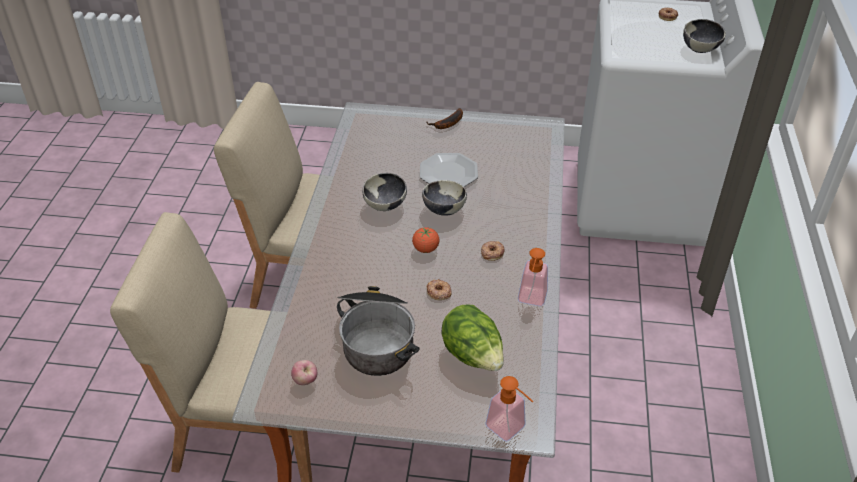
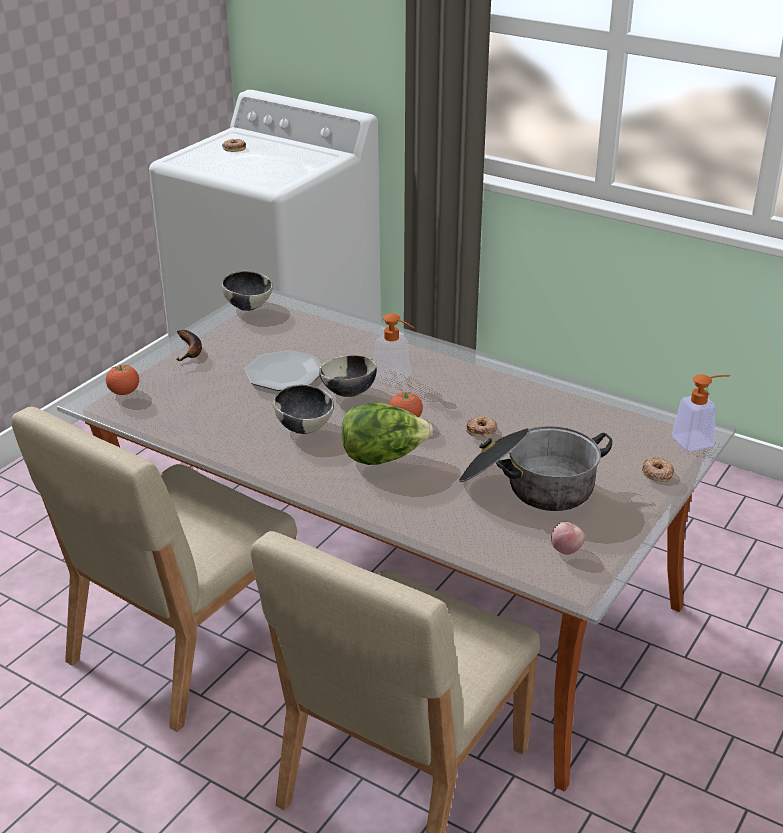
camera: 65 degrees left, 10 degrees down
lettuce [441,305,504,371] -> lettuce moved to [342,403,433,465]
donut [481,241,505,261] -> donut moved to [642,457,674,482]
soap dispenser [518,248,548,306] -> soap dispenser moved to [374,313,415,385]
bowl [683,19,726,53] -> bowl moved to [222,271,273,311]
none -> tomato [106,365,139,395]

